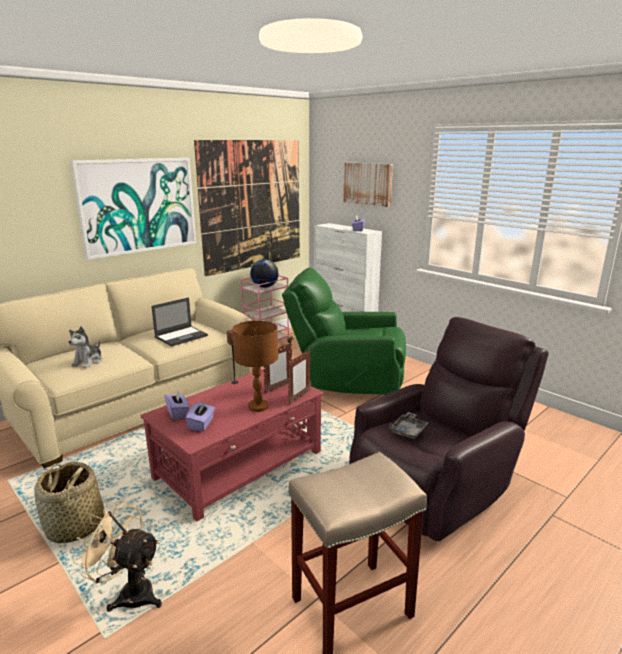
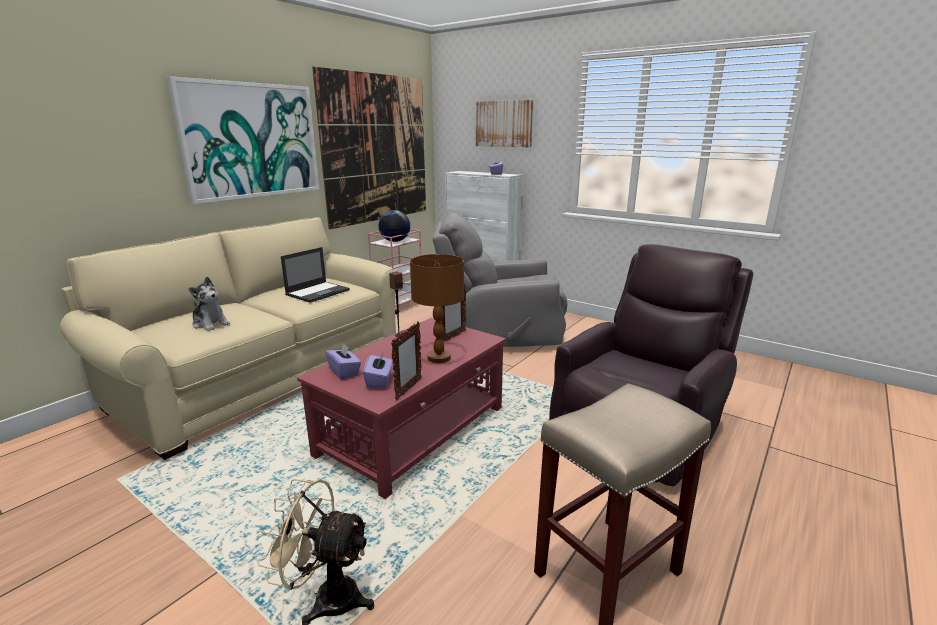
camera: 10 degrees left, 0 degrees up
basket [34,462,105,543] -> none
plush toy [68,326,102,368] -> plush toy turned 60 degrees counterclockwise [189,277,230,331]
green armchair [282,267,406,395] -> grey armchair [432,212,567,347]
picture frame [287,350,310,405] -> picture frame moved to [391,321,422,401]
grey tray [389,412,429,439] -> none

